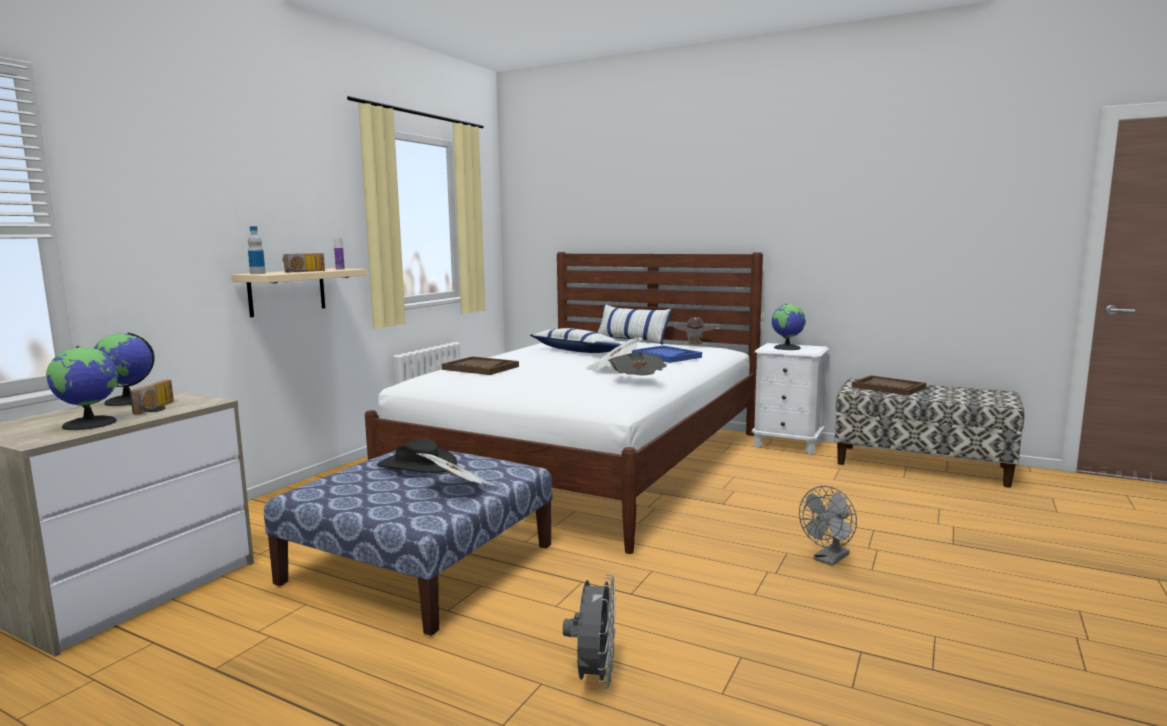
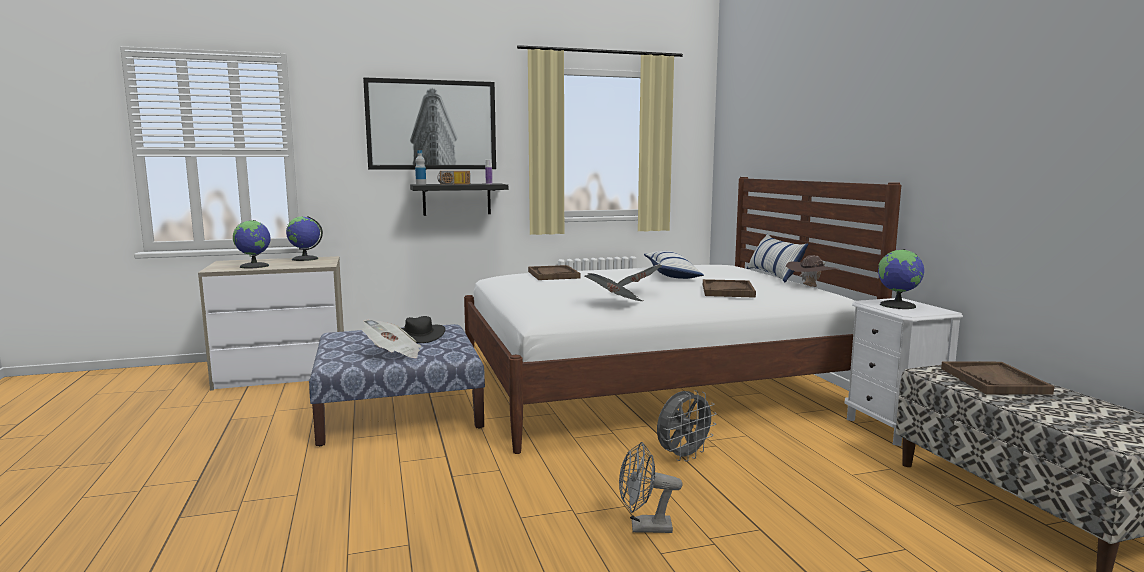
camera: 45 degrees right, 0 degrees up
radio [130,380,174,415] -> none
beige shelf [231,268,367,317] -> black shelf [410,183,508,216]
grey fan [563,574,616,689] -> grey fan moved to [657,390,717,462]
blue tray [632,345,702,363] -> brown tray [703,279,756,298]
none -> picture [363,77,496,170]

